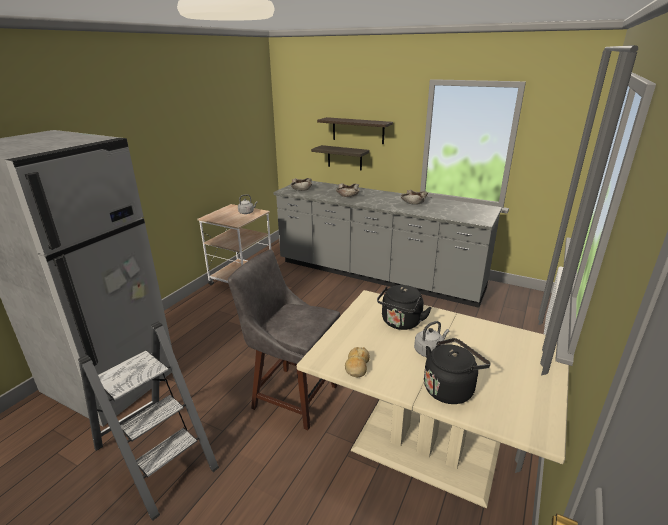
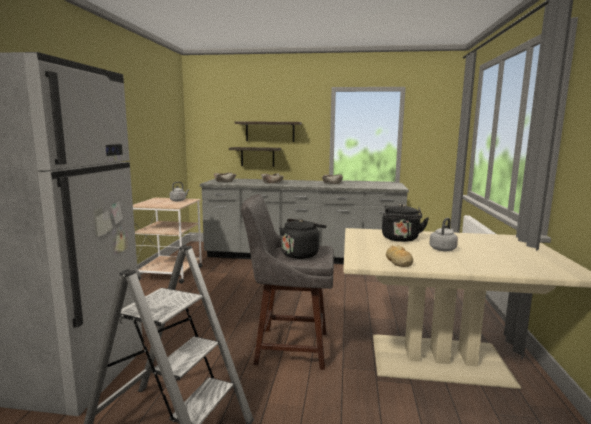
camera: 20 degrees left, 15 degrees down
black kettle [424,338,491,404] -> black kettle moved to [279,219,327,259]

